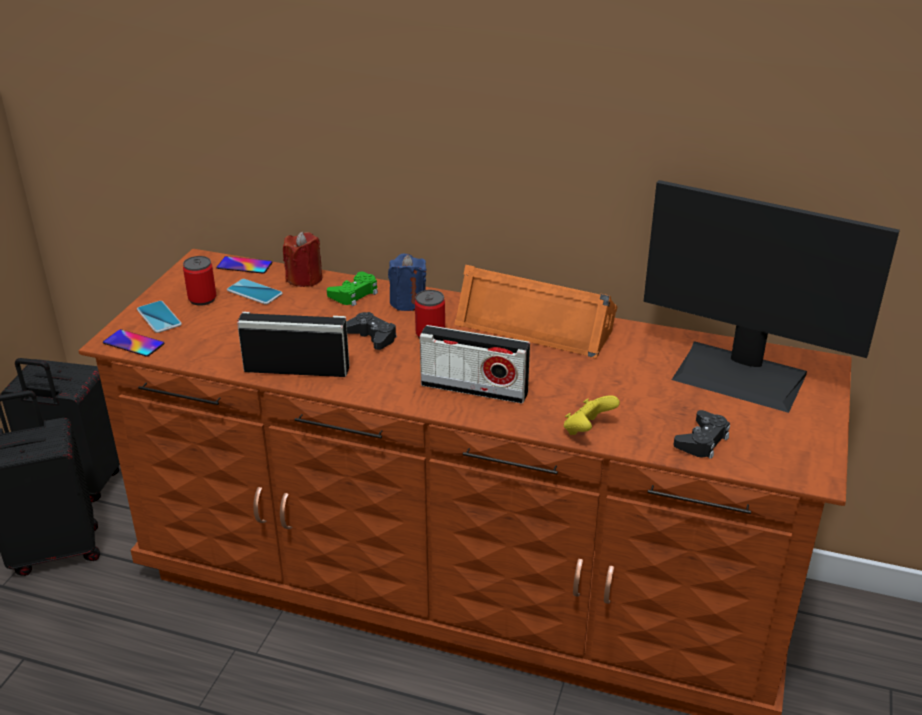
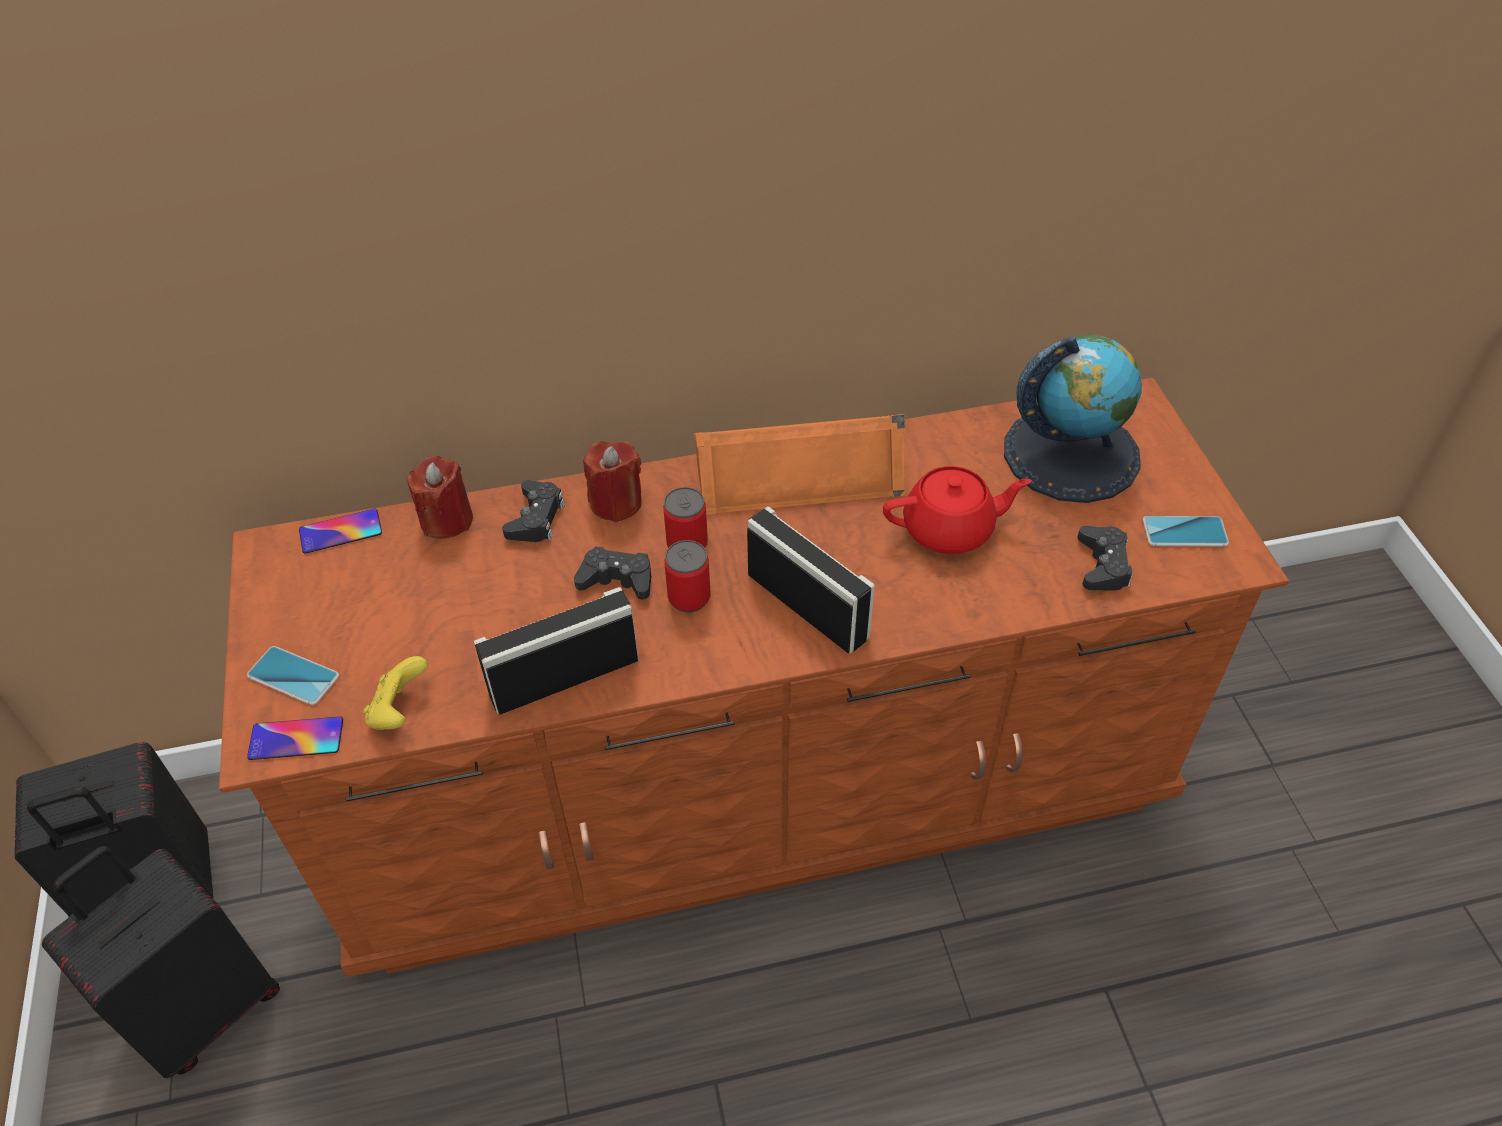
camera: 30 degrees left, 15 degrees up
can [183,256,216,306] -> can moved to [664,540,710,612]
phone [227,279,283,305] -> phone moved to [1143,516,1229,546]
green game controller [327,272,378,306] -> black game controller [502,480,565,542]
blue candle [388,254,426,311] -> red candle [583,441,642,522]
radio [420,325,530,404] -> radio turned 120 degrees counterclockwise [747,506,875,654]
yellow game controller [564,395,620,435] -> yellow game controller moved to [363,656,428,730]
monitor [643,180,900,413] -> globe [1004,335,1142,503]
none -> red teapot [883,466,1032,554]

